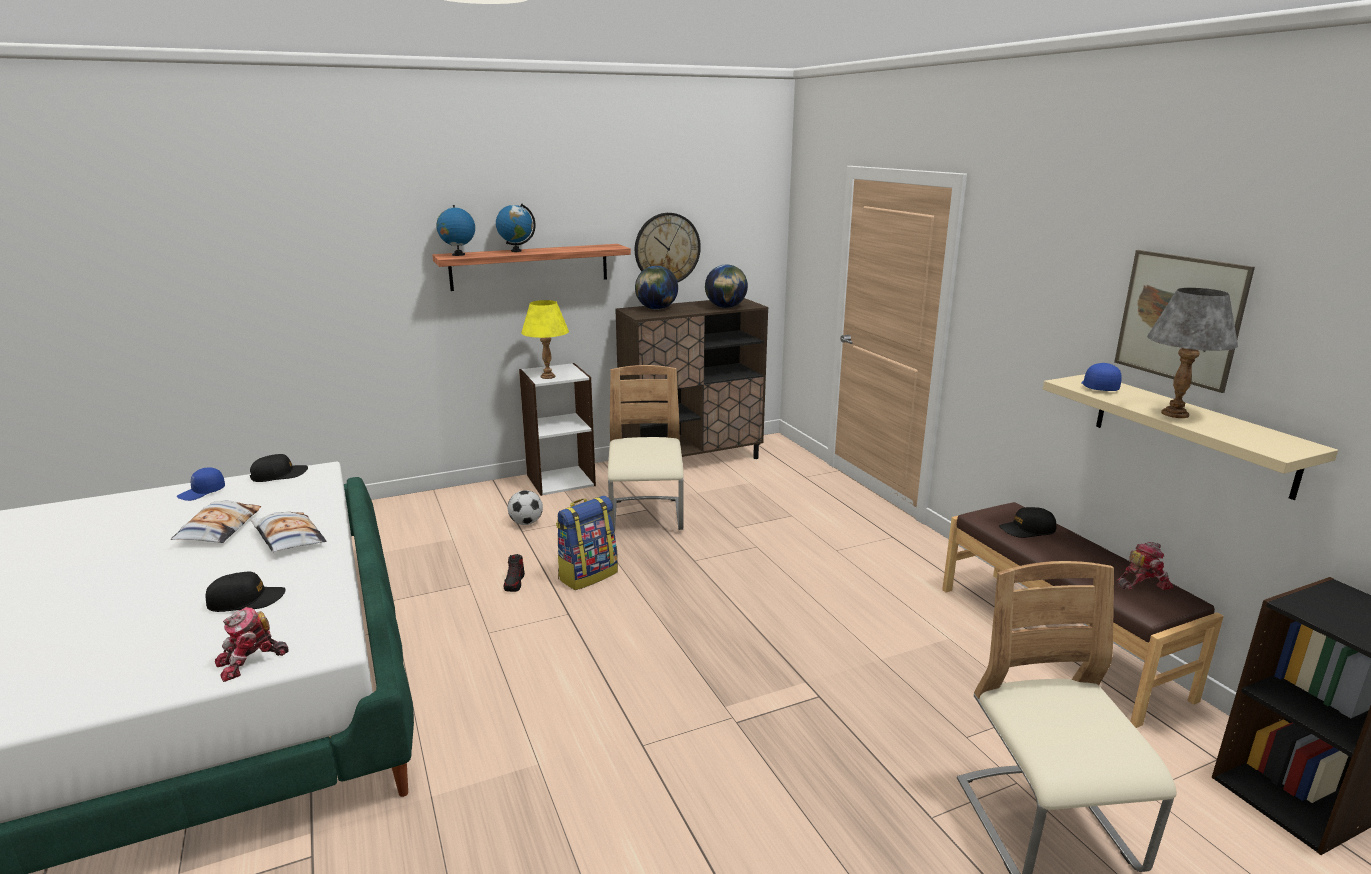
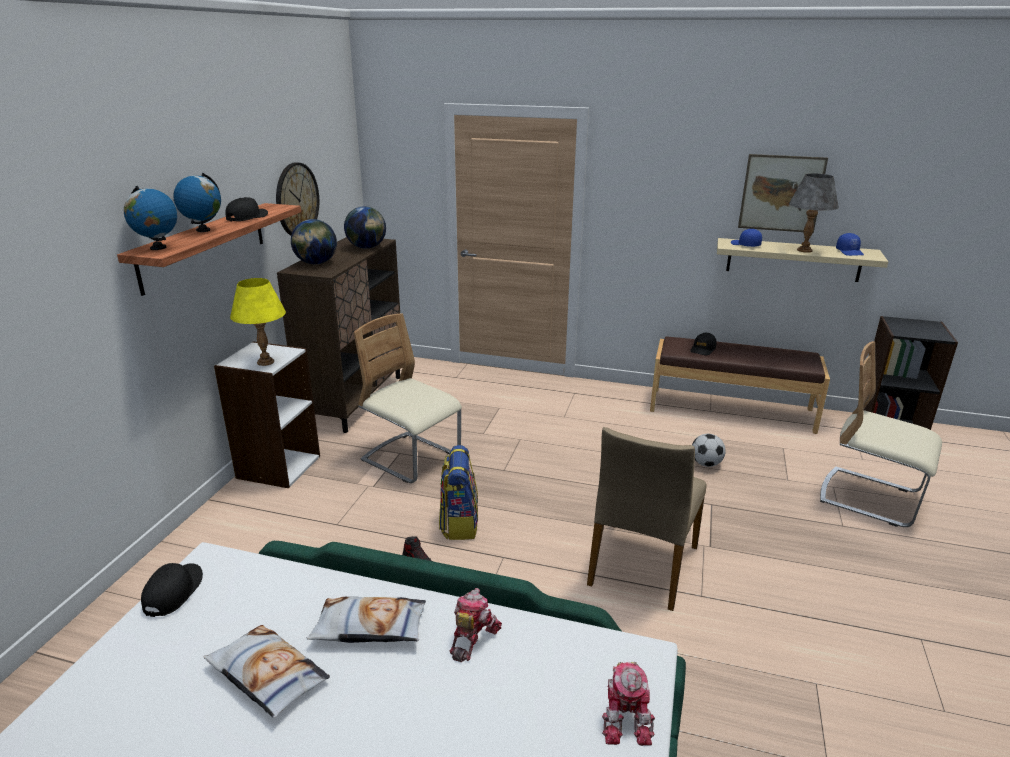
camera: 50 degrees left, 5 degrees up
blue cap [177,468,225,501] -> blue cap moved to [836,233,864,256]
black cap [206,572,286,612] -> black cap moved to [225,197,268,221]
football [508,490,543,525] -> football moved to [692,434,726,467]
toy robot [1117,542,1173,590] -> toy robot moved to [449,588,502,662]
none -> beige chair [587,427,707,611]

